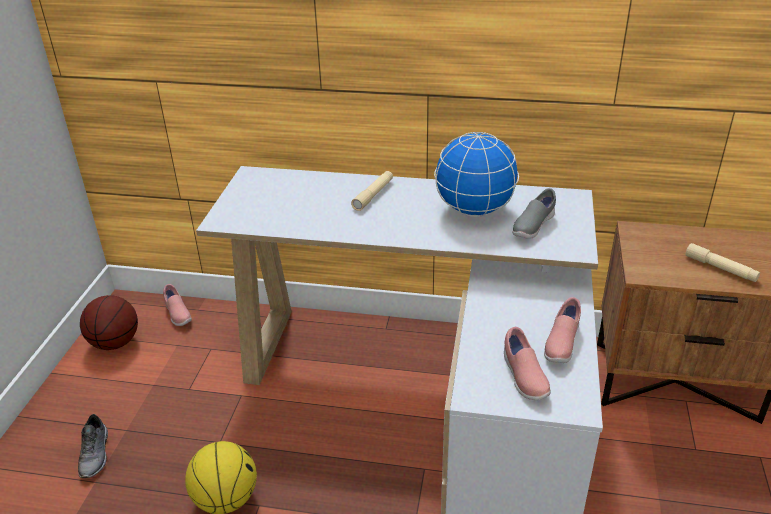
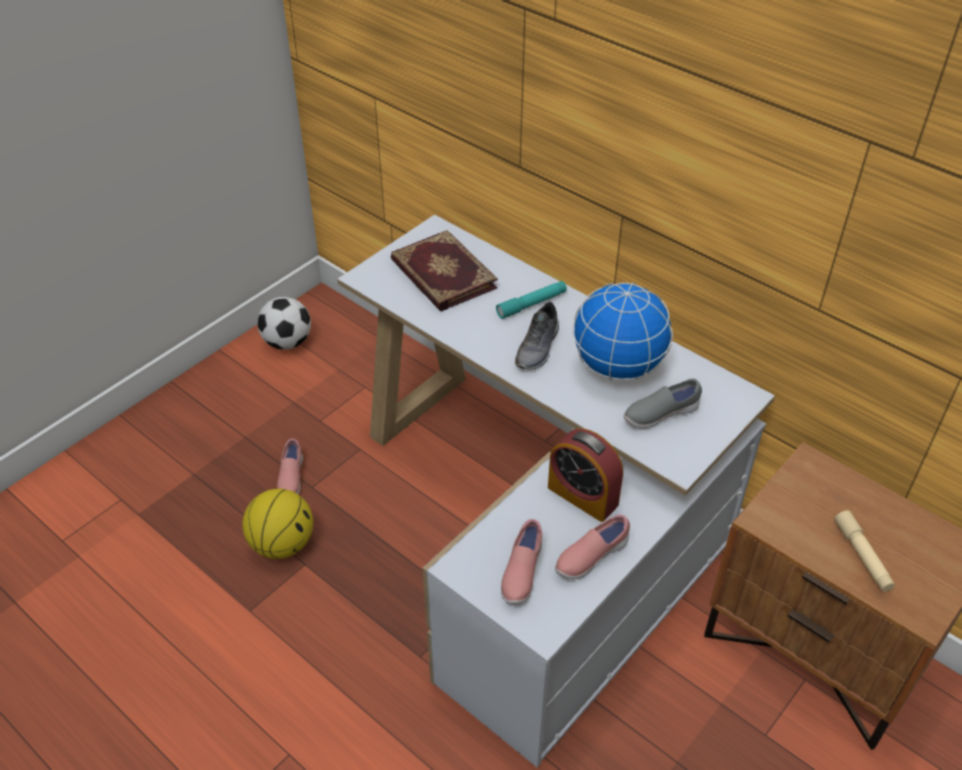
camera: 30 degrees right, 10 degrees up
grey shoe [78,414,108,478] -> grey shoe moved to [515,302,559,370]
basketball [80,295,138,350] -> football [257,297,311,350]
pink shoe [163,284,192,326] -> pink shoe moved to [277,439,303,494]
beige flashlight [351,171,393,211] -> turquoise flashlight [496,281,567,319]
none -> book [391,230,498,311]
none -> alarm clock [548,429,623,522]

